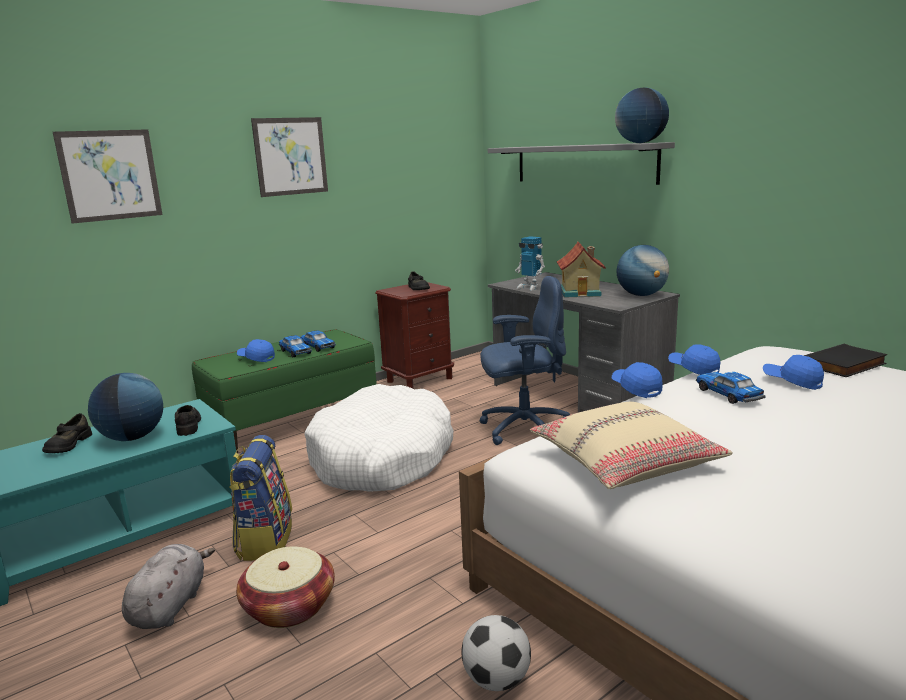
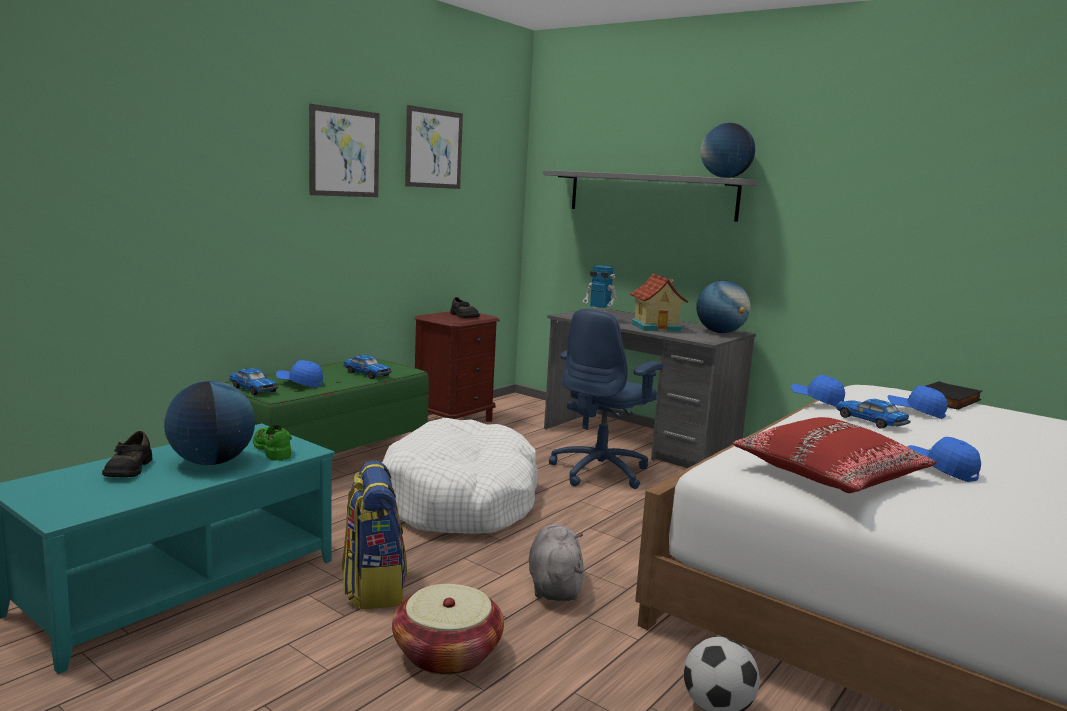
camera: 15 degrees left, 5 degrees down
picture [53,129,163,224] -> picture moved to [405,105,463,189]
grey plush toy [122,544,215,629] -> grey plush toy moved to [529,524,584,601]
black shoe [175,405,201,436] -> green shoe [253,425,292,461]
toy car [279,335,312,357] -> toy car moved to [229,368,278,395]
blue office chair [480,276,570,445] -> blue office chair turned 150 degrees clockwise [549,309,663,489]
beige pillow [530,402,733,489] -> red pillow [732,417,937,493]
blue cap [612,362,662,398] -> blue cap moved to [907,437,981,482]

